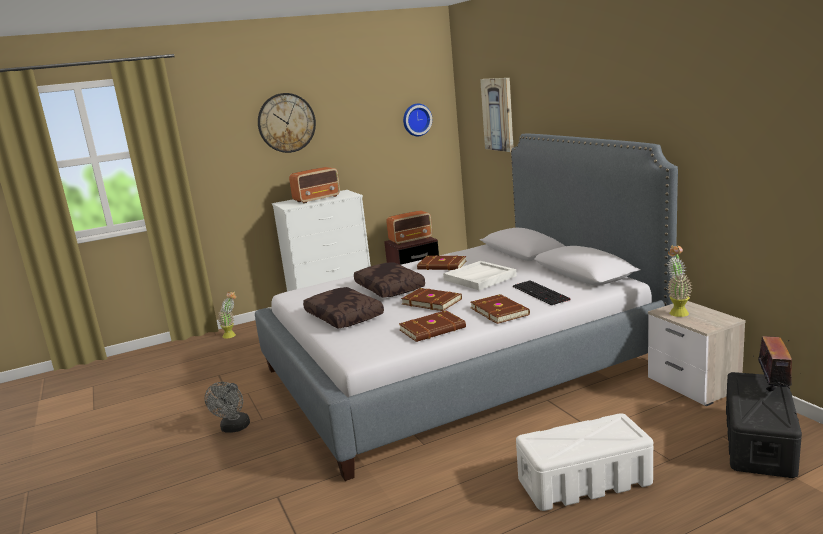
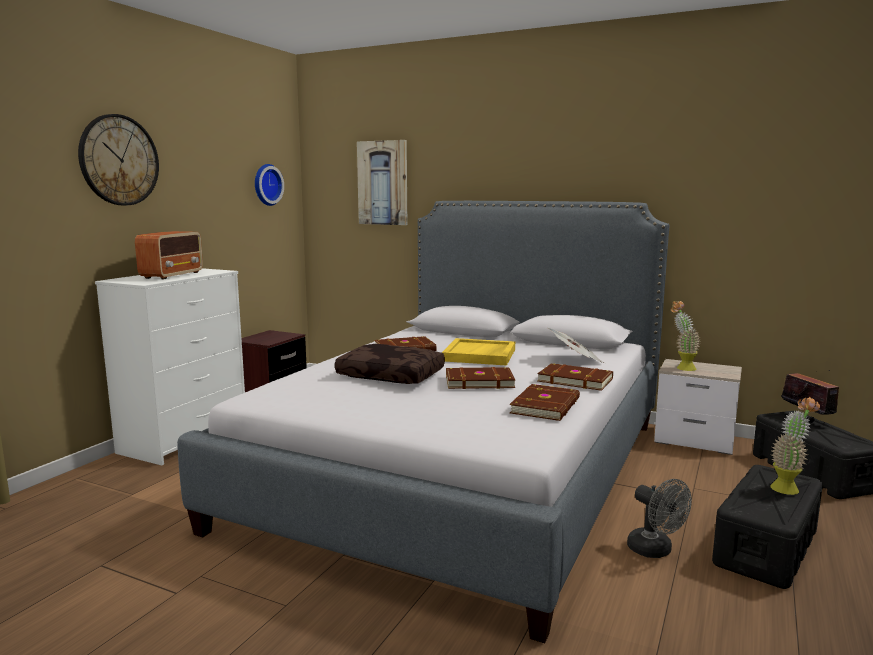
camera: 40 degrees left, 5 degrees down
grey fan [205,382,250,433] -> grey fan moved to [627,479,692,558]
potted plant [217,292,237,339] -> potted plant moved to [770,397,820,495]
brown pillow [303,287,384,329] -> none
radio [387,211,432,245] -> none
white tray [443,261,517,290] -> yellow tray [442,338,515,366]
keyboard [513,280,571,305] -> newspaper [546,327,604,363]
white storage box [516,413,653,511] -> black storage box [712,465,823,589]

